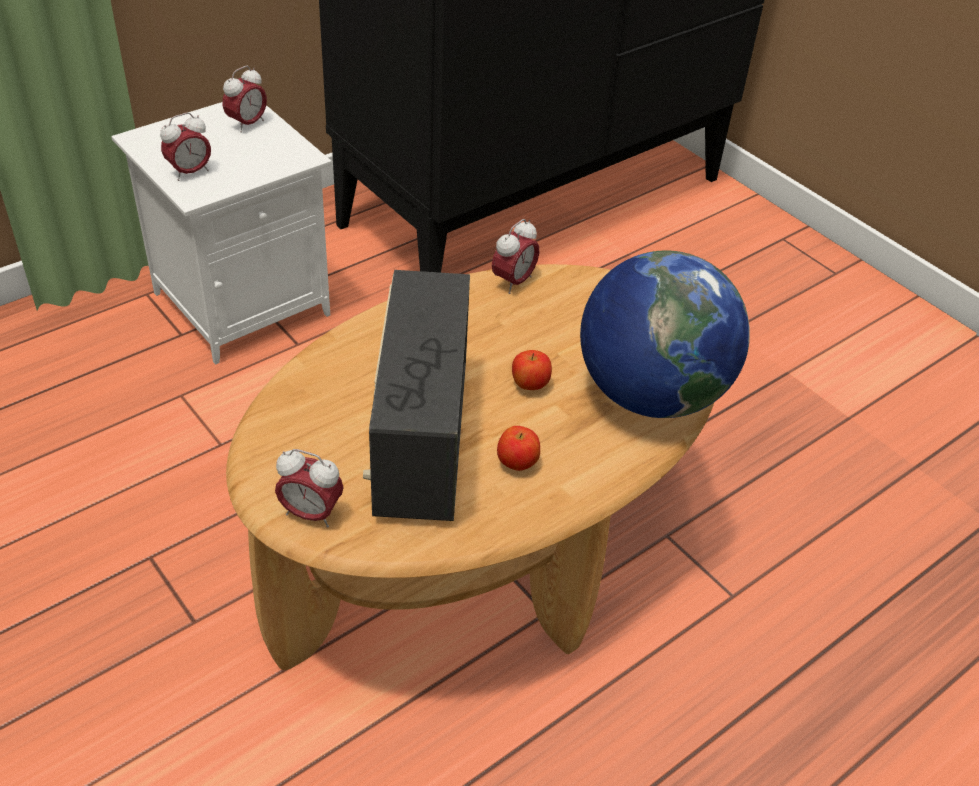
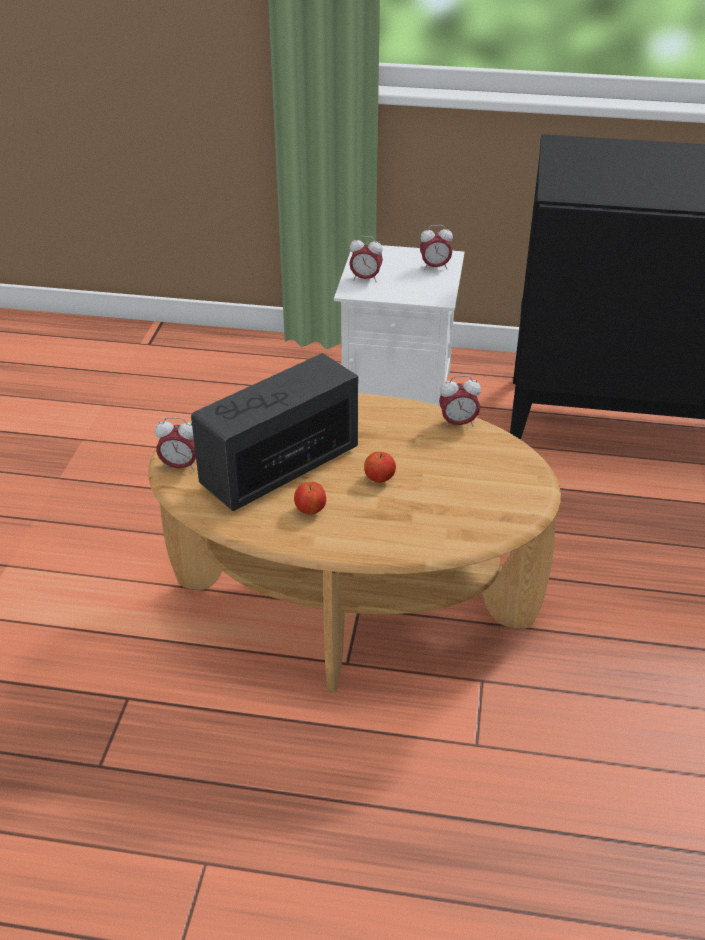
camera: 50 degrees right, 5 degrees down
alarm clock [275,449,344,528] -> alarm clock turned 60 degrees counterclockwise [155,417,196,472]
globe [580,250,750,418] -> none

